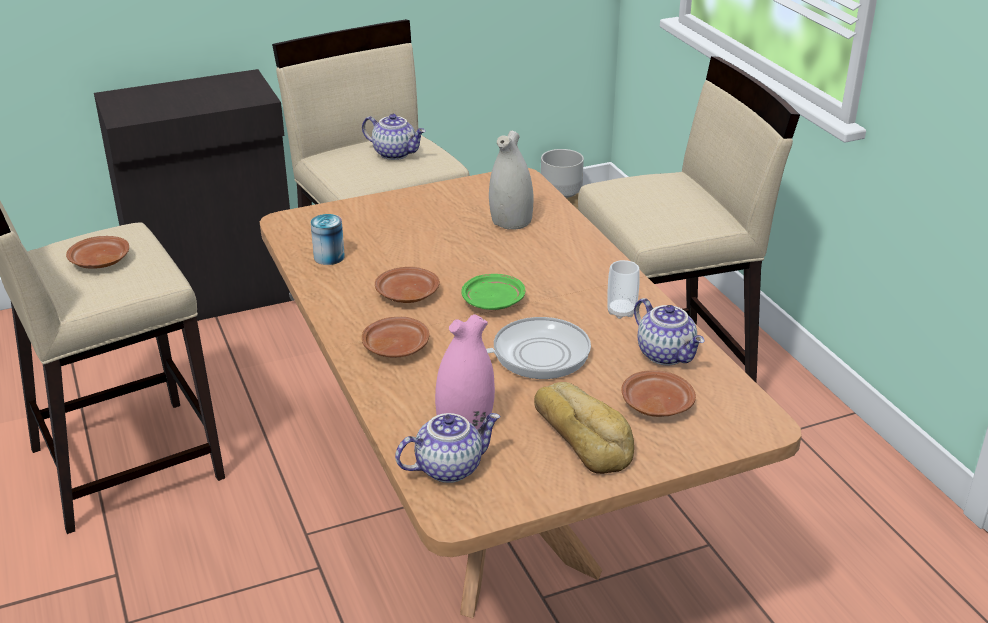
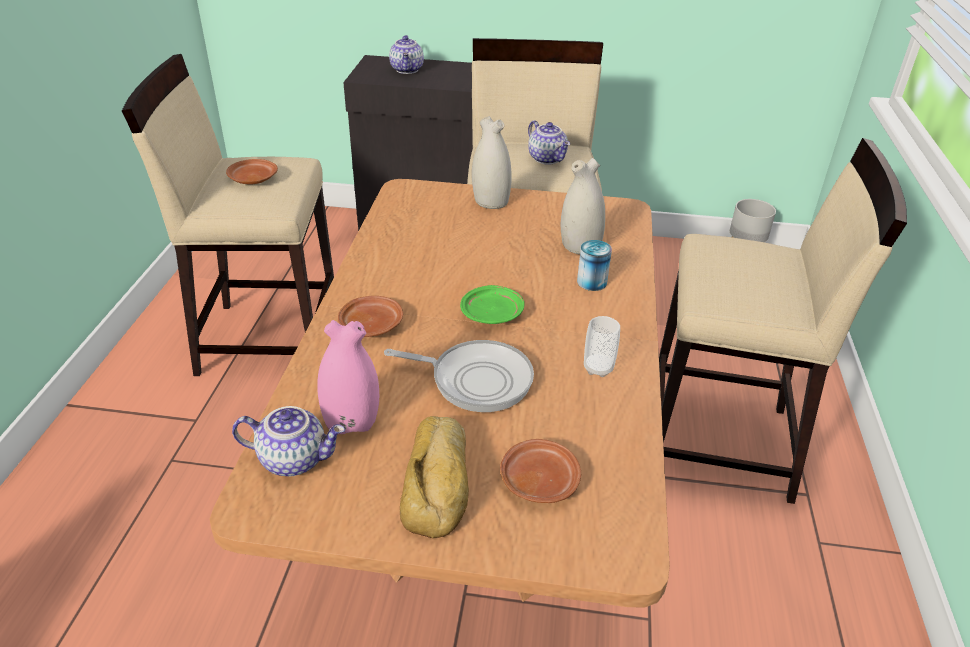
camera: 30 degrees right, 5 degrees up
can [311,214,345,265] -> can moved to [577,240,612,291]
brown plate [375,267,440,303] -> none
teapot [634,298,705,366] -> teapot moved to [389,35,424,74]
none -> white vase [472,116,512,209]

